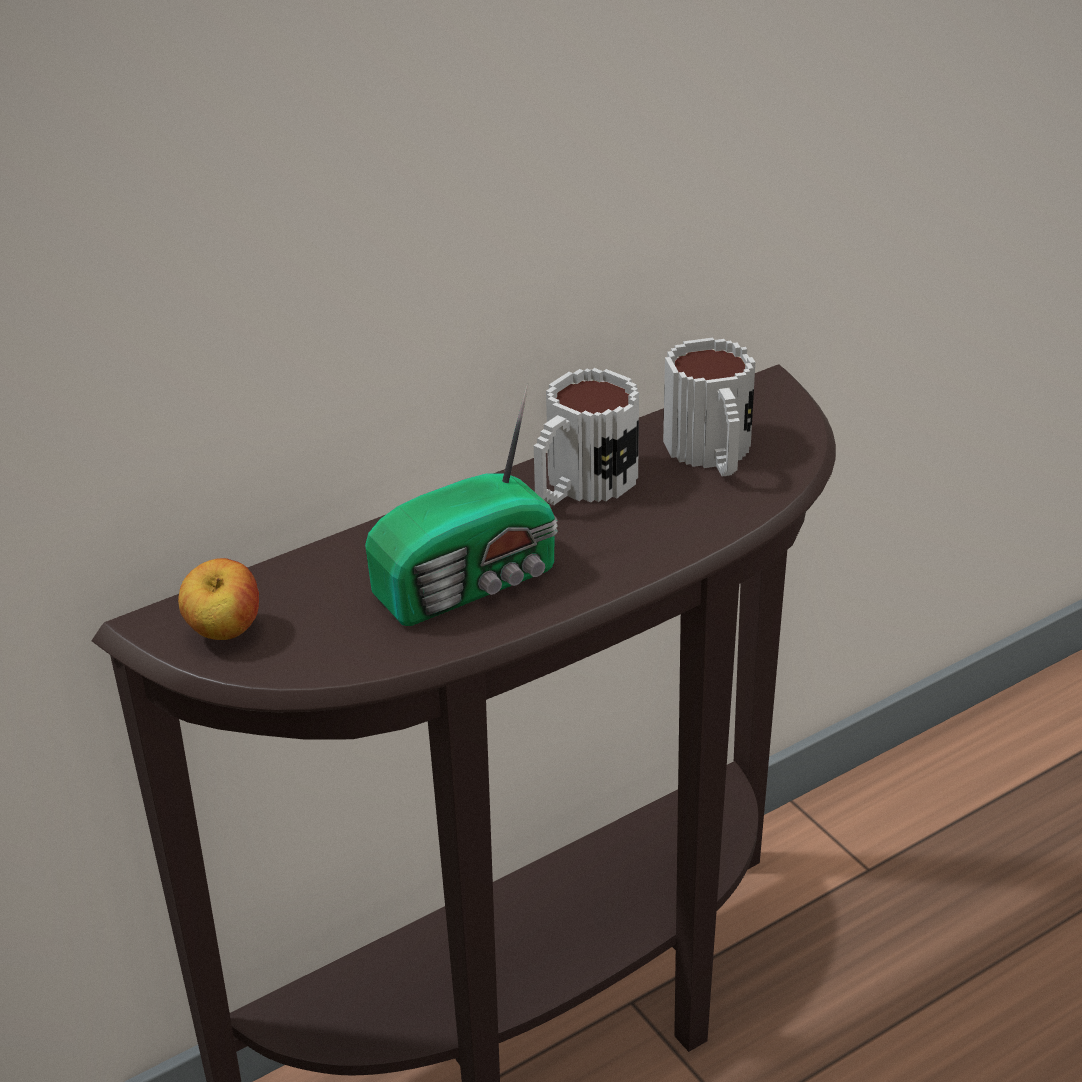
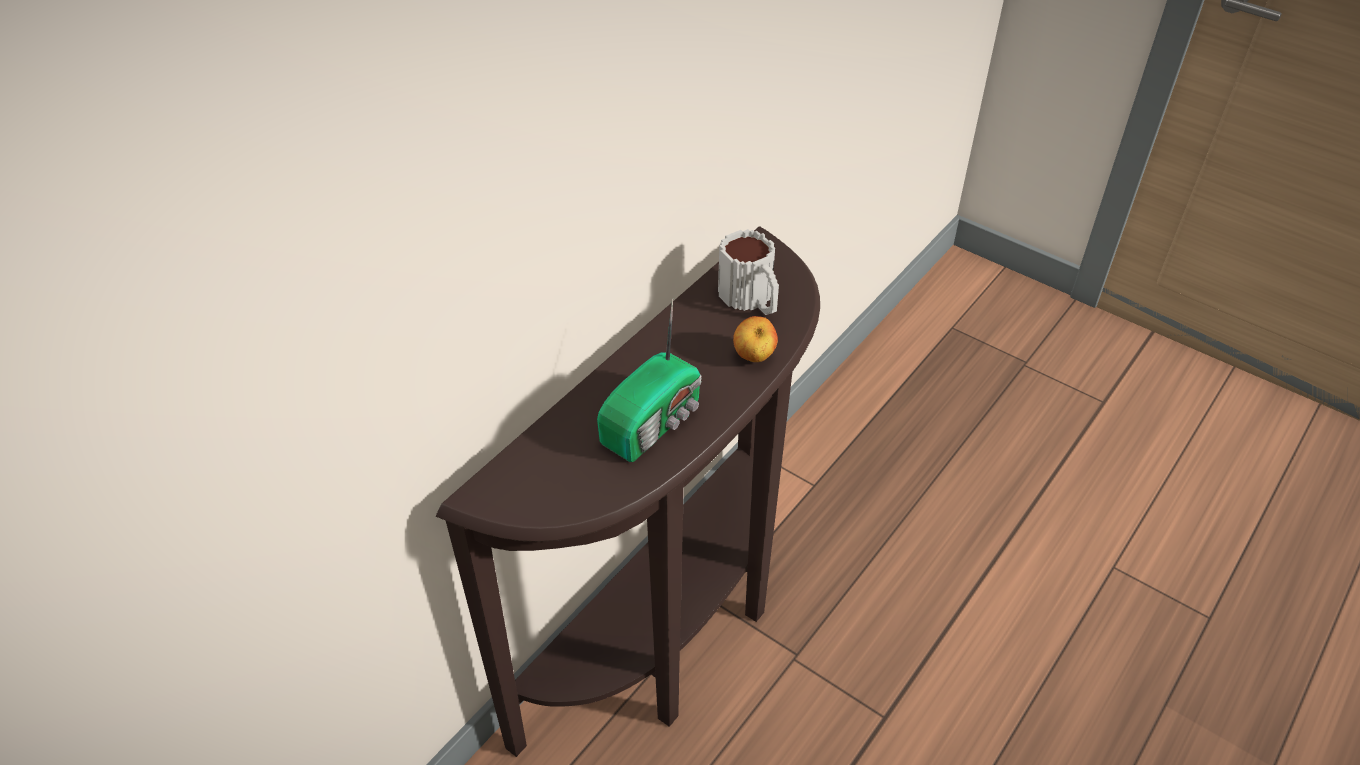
camera: 20 degrees left, 10 degrees up
apple [178,558,259,640] -> apple moved to [733,316,778,362]
mug [534,368,639,505] -> none

